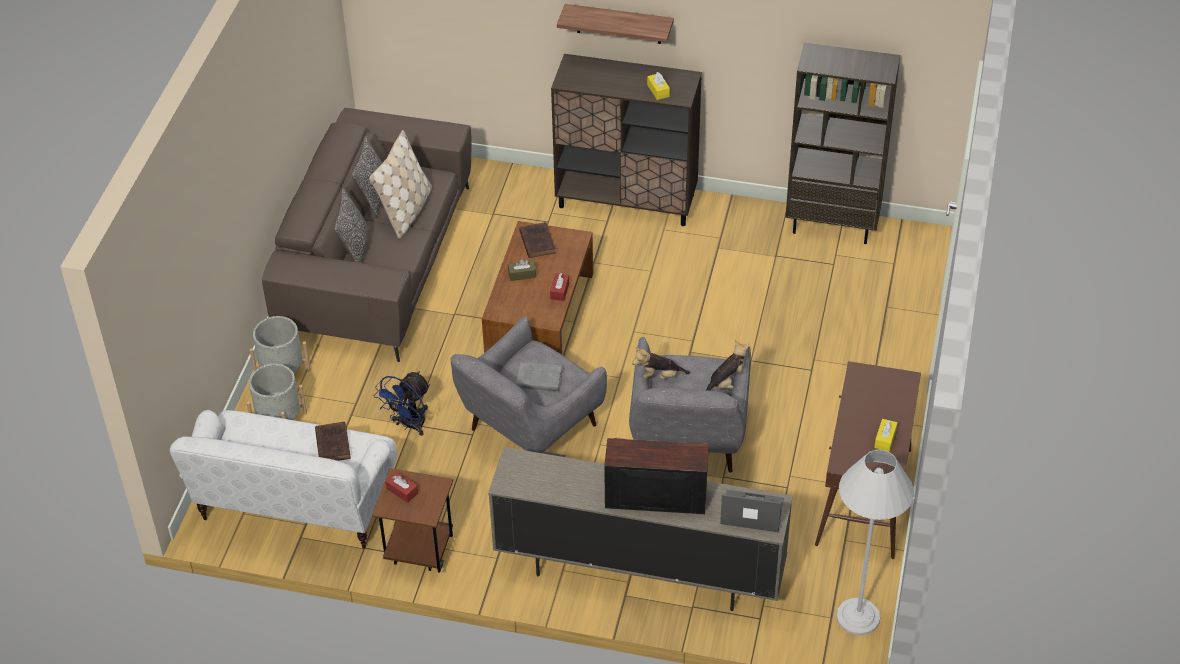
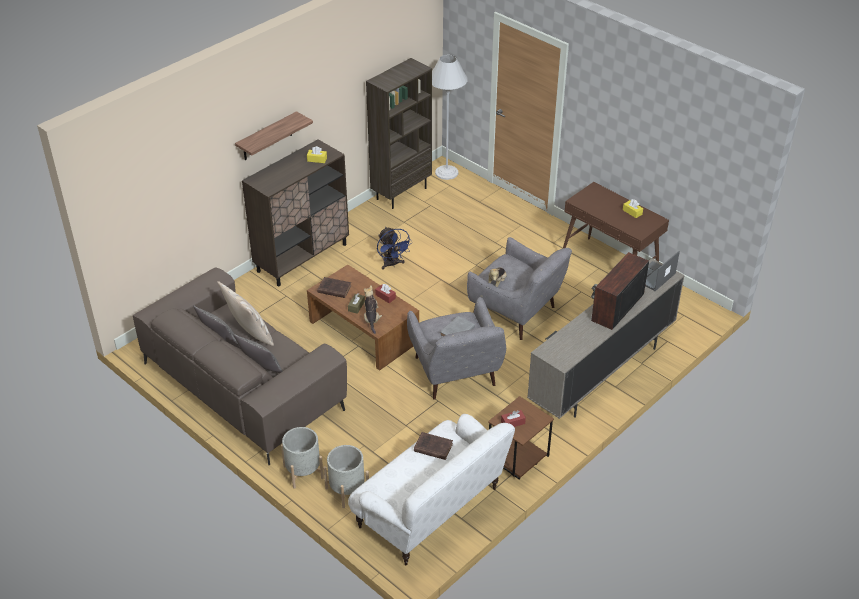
camera: 60 degrees left, 5 degrees down
blue fan [374,371,430,436] -> blue fan moved to [377,227,412,270]
plush toy [706,340,749,391] -> plush toy moved to [364,285,382,334]
white floor lamp [836,449,914,635] -> white floor lamp moved to [432,55,468,180]

